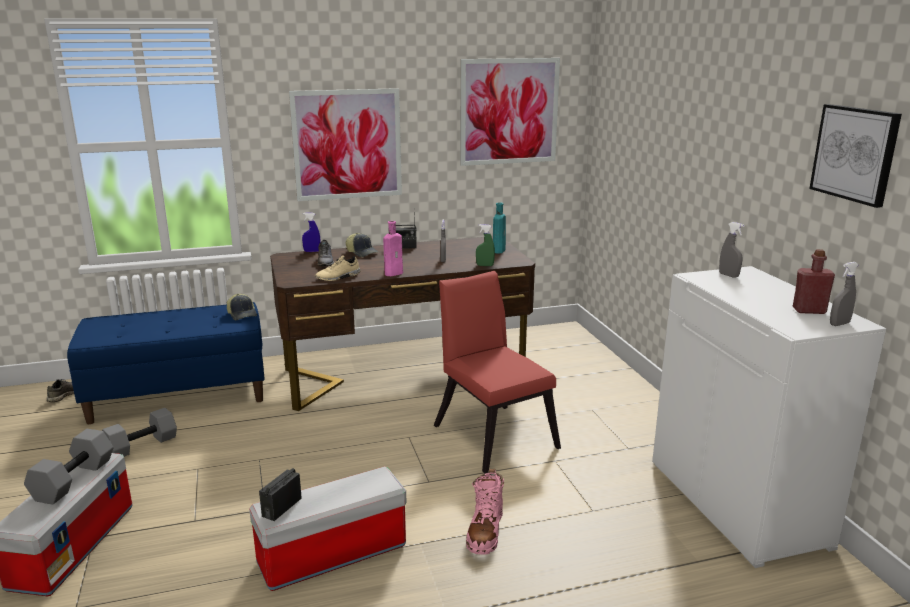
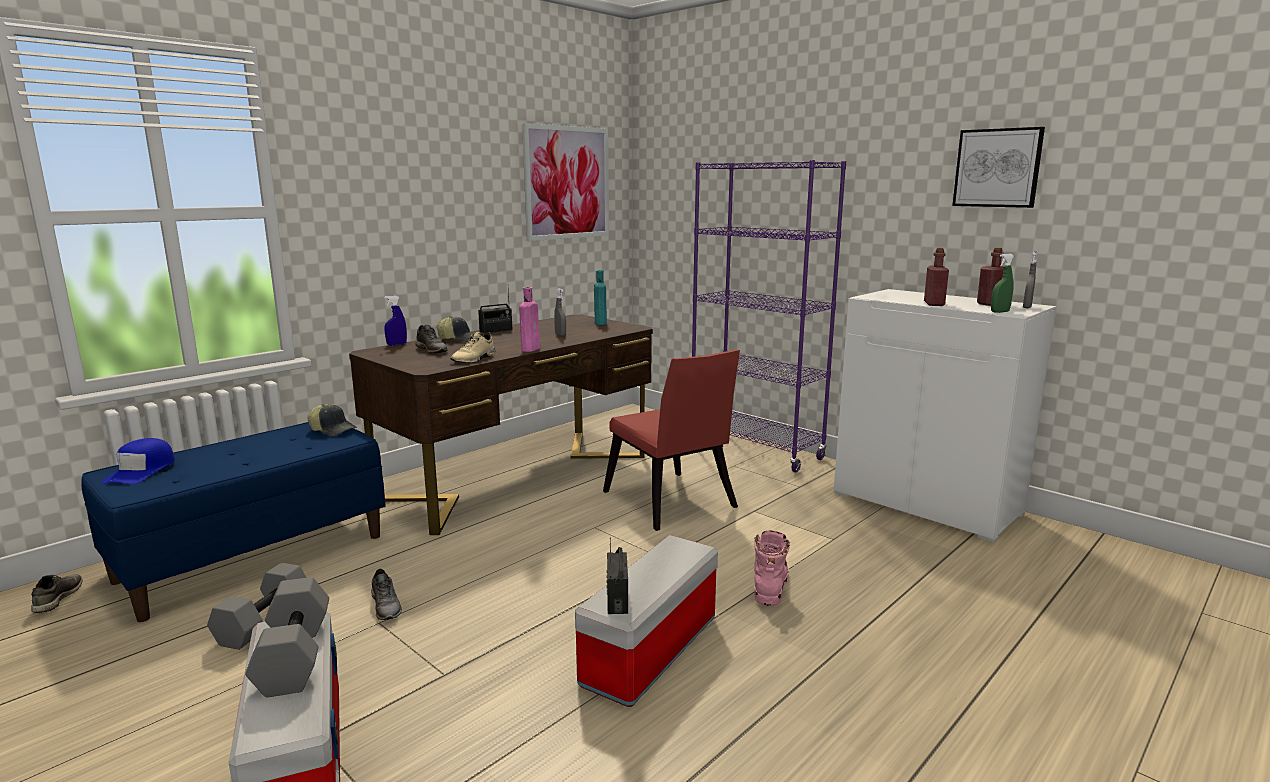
camera: 30 degrees left, 5 degrees down
picture [289,88,402,201] -> none
red chair [434,271,561,473] -> red chair turned 150 degrees counterclockwise [603,350,740,531]
pink boot [466,469,504,555] -> pink boot turned 150 degrees counterclockwise [754,530,790,606]
green spray bottle [476,224,495,266] -> green spray bottle moved to [991,254,1014,313]
grey spray bottle [719,222,745,278] -> none
none -> blue cap [101,438,175,484]
none -> grey shoe [371,568,402,620]
none -> purple bookcase [692,160,846,472]
none -> red bottle [924,248,949,306]

